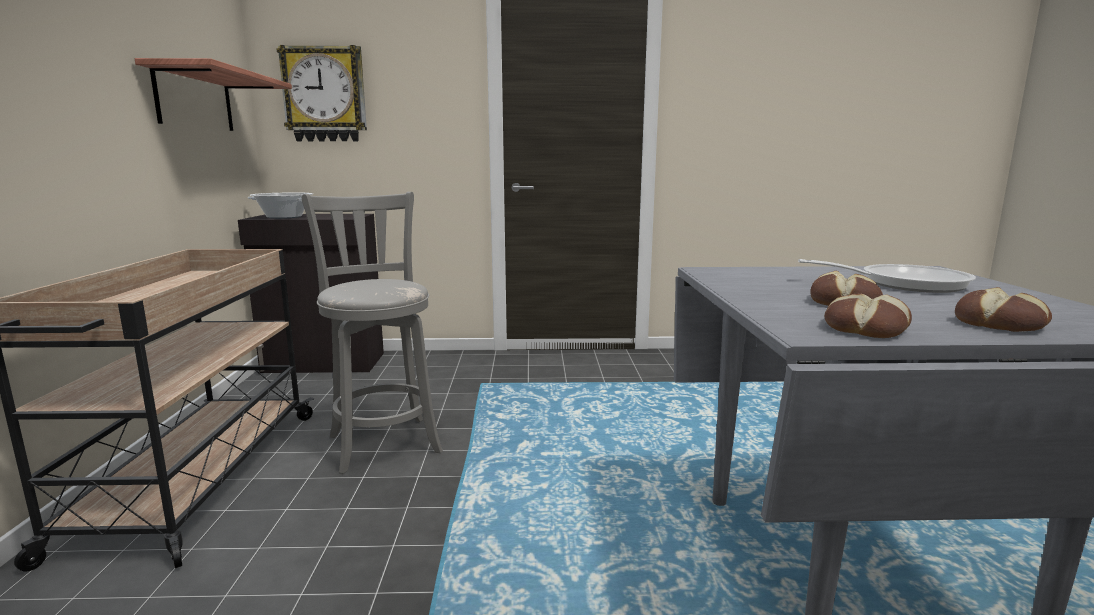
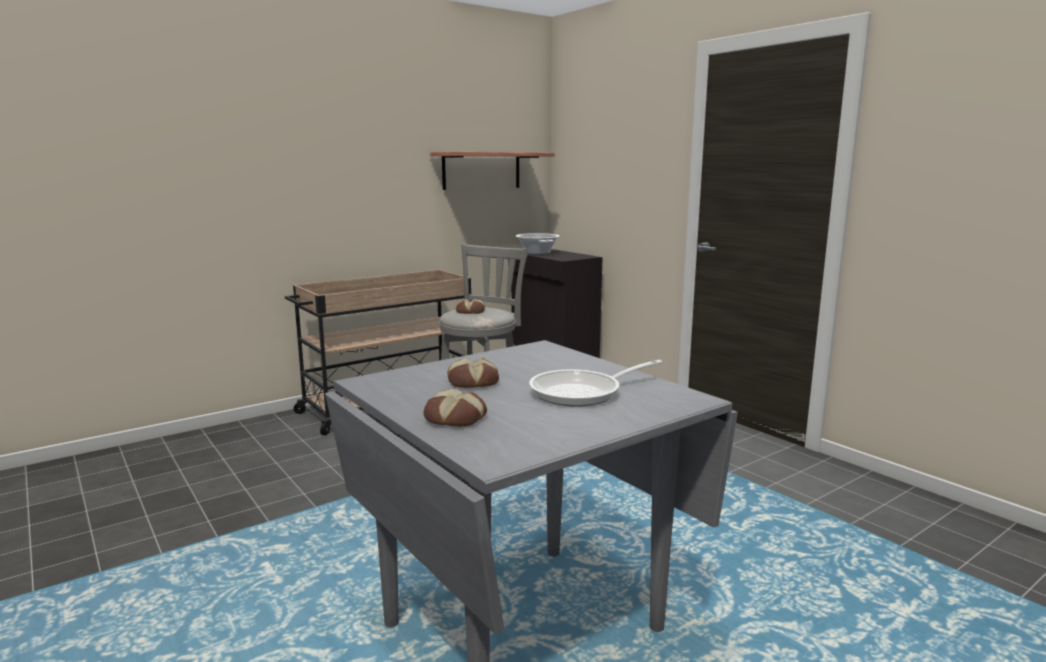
camera: 55 degrees right, 0 degrees up
wall clock [276,45,367,141] -> none
frying pan [798,259,976,293] -> frying pan turned 90 degrees clockwise [529,360,663,407]
bread [824,293,912,338] -> bread moved to [456,299,485,314]

